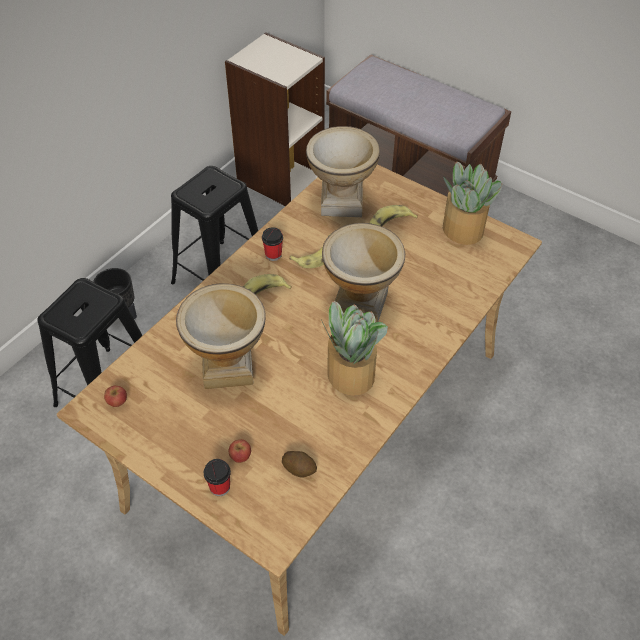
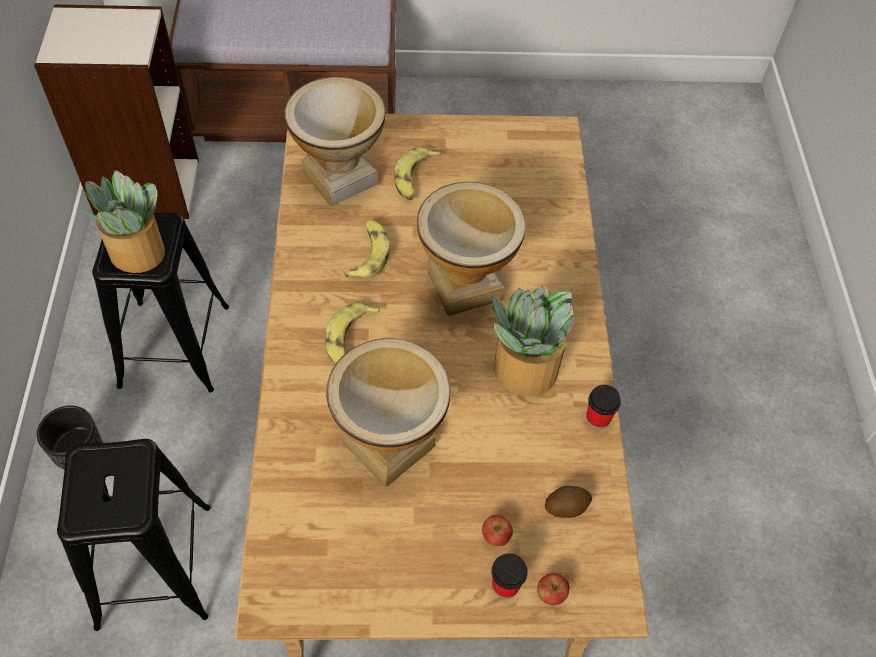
camera: 40 degrees left, 5 degrees up
apple [104,386,127,407] -> apple moved to [537,573,570,605]
cup [262,227,283,261] -> cup moved to [586,385,621,429]
potted plant [443,162,502,245] -> potted plant moved to [79,170,165,273]

